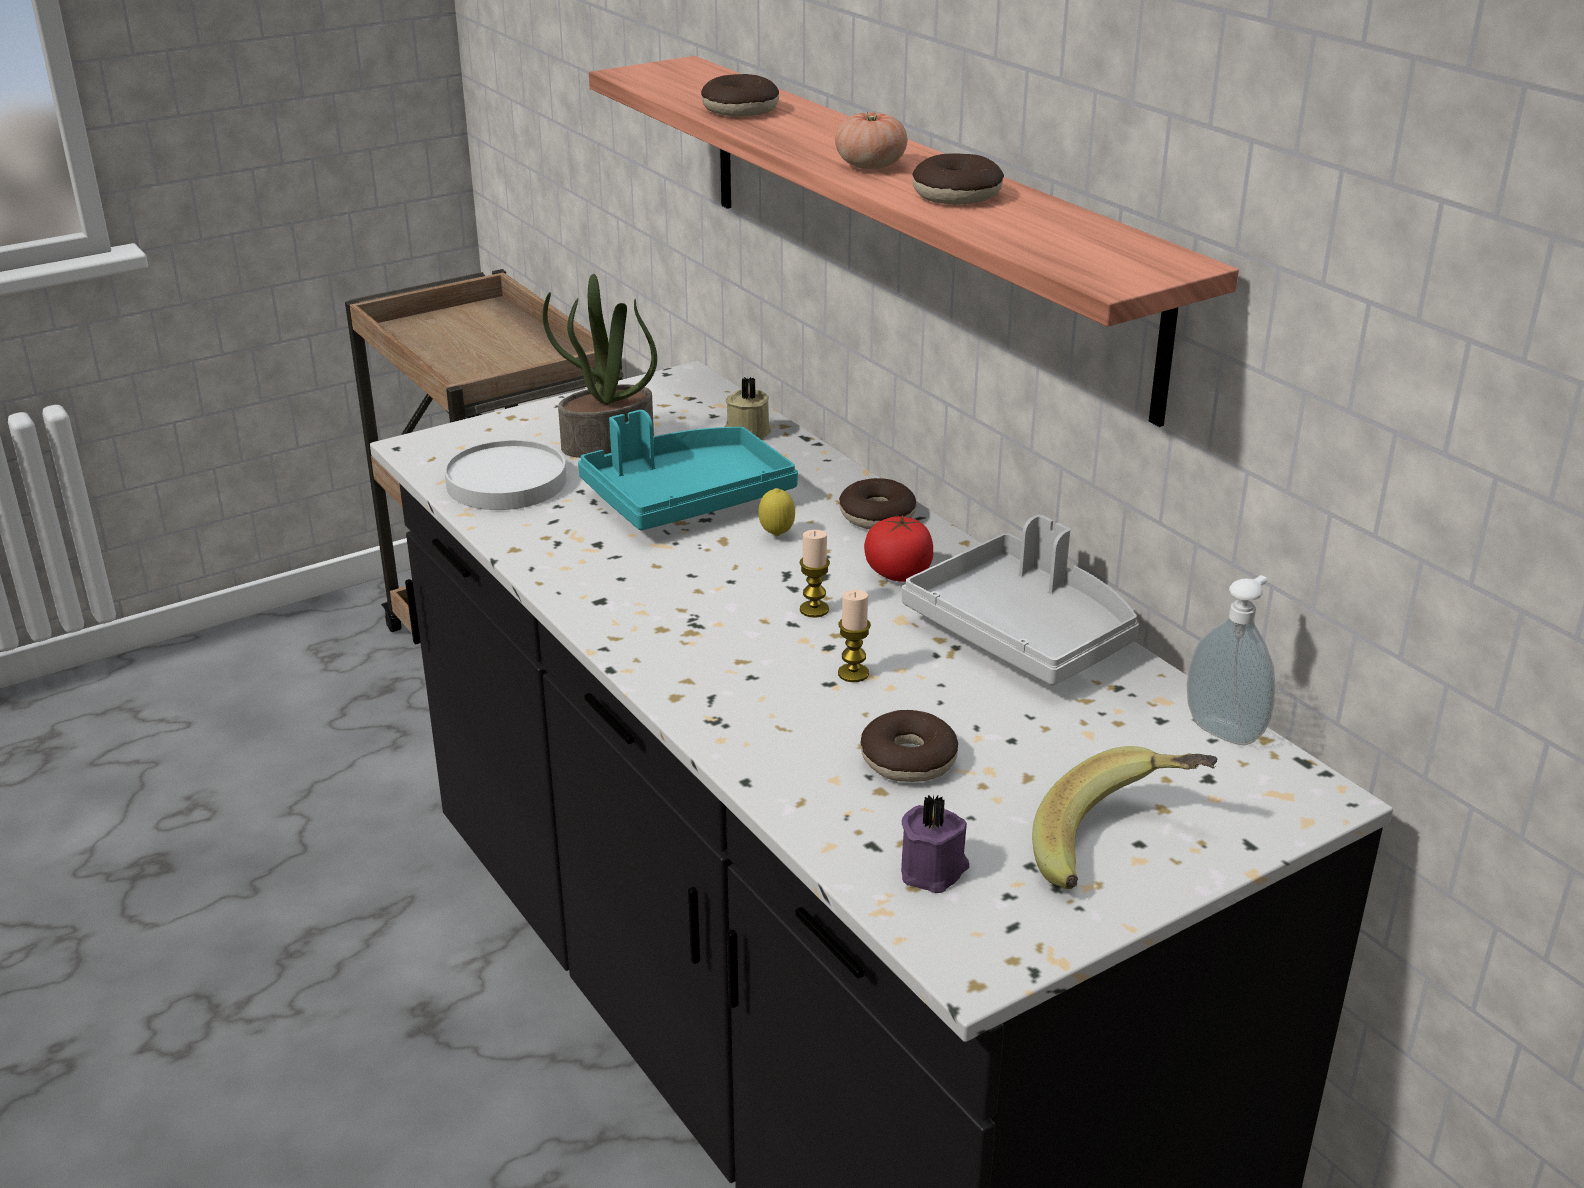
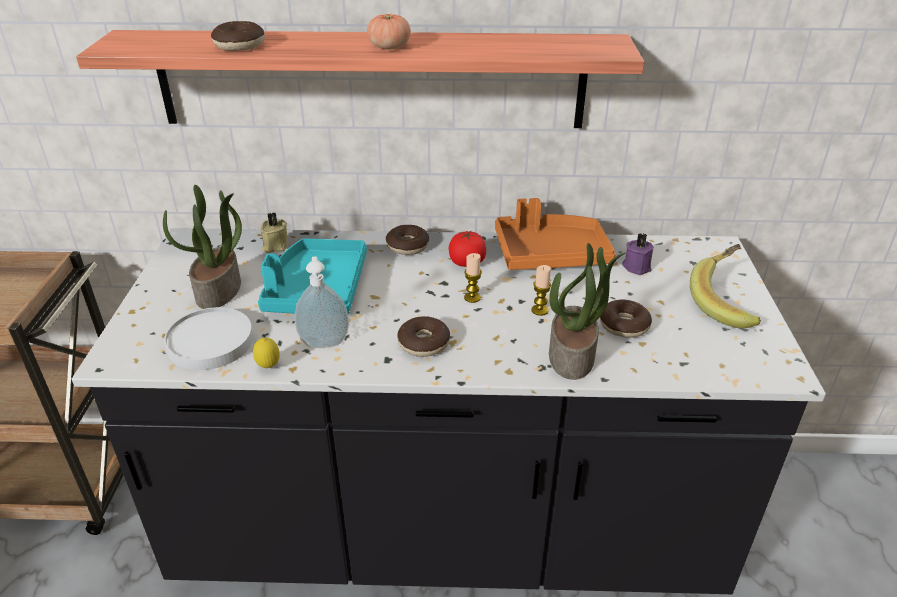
camera: 55 degrees left, 5 degrees up
lemon [759,488,795,536] -> lemon moved to [253,338,280,368]
purple candle [901,795,969,893] -> purple candle moved to [622,233,653,275]
grey tray [902,515,1139,685] -> orange tray [495,198,616,270]
donut [912,153,1004,204] -> donut moved to [397,316,450,357]
soap dispenser [1187,575,1275,745] -> soap dispenser moved to [295,256,349,348]
none -> potted plant [549,243,626,380]

